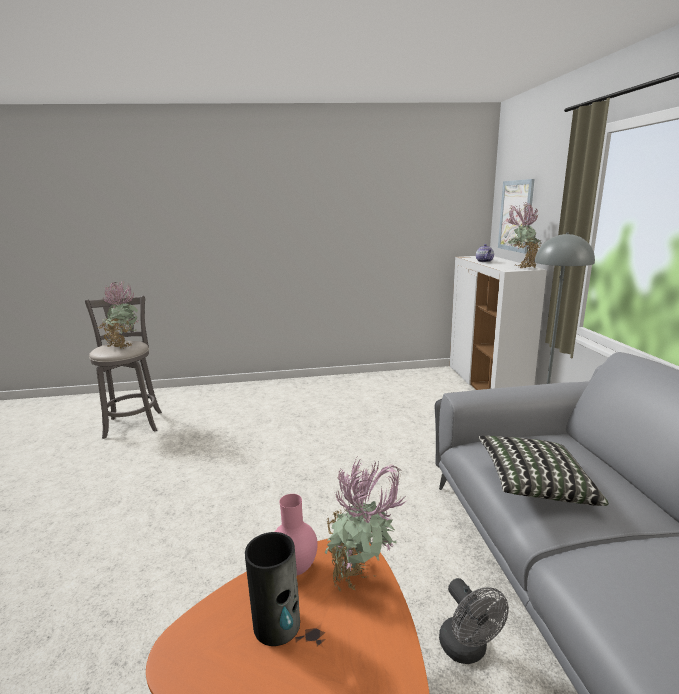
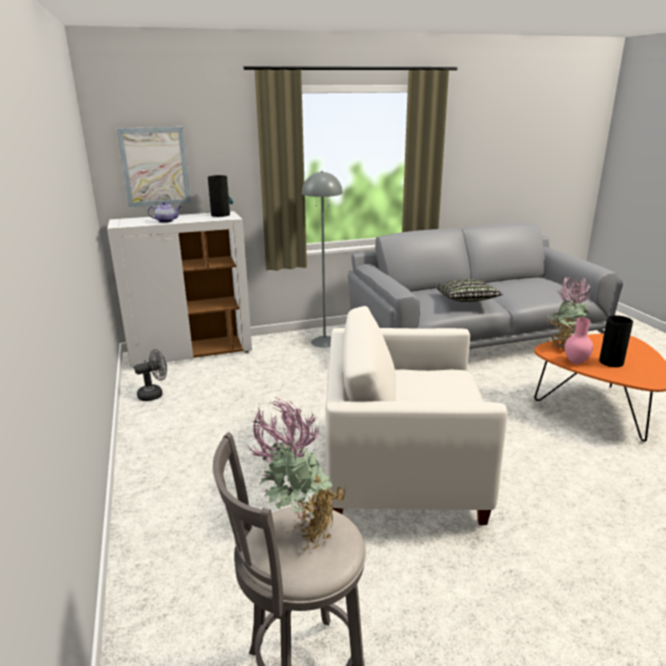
camera: 100 degrees left, 5 degrees up
grey fan [439,578,509,664] -> grey fan moved to [134,349,167,401]
potted plant [508,202,541,268] -> vase [208,175,233,217]
none -> white armchair [325,306,507,525]

